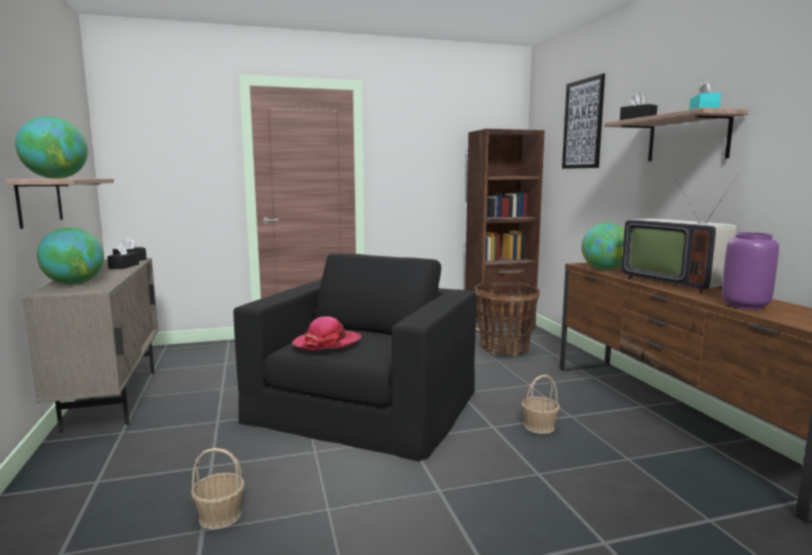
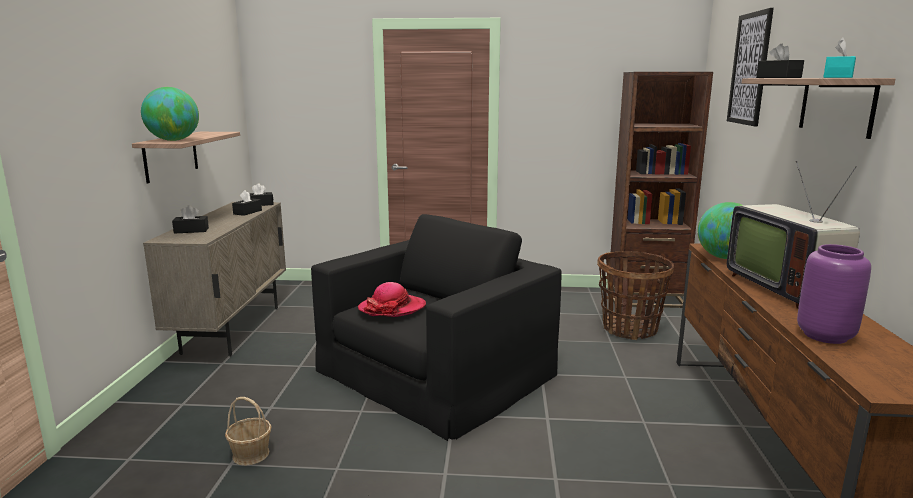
camera: 20 degrees right, 5 degrees up
globe [37,228,104,285] -> black tissue box [172,205,209,234]
basket [521,375,560,434] -> none

